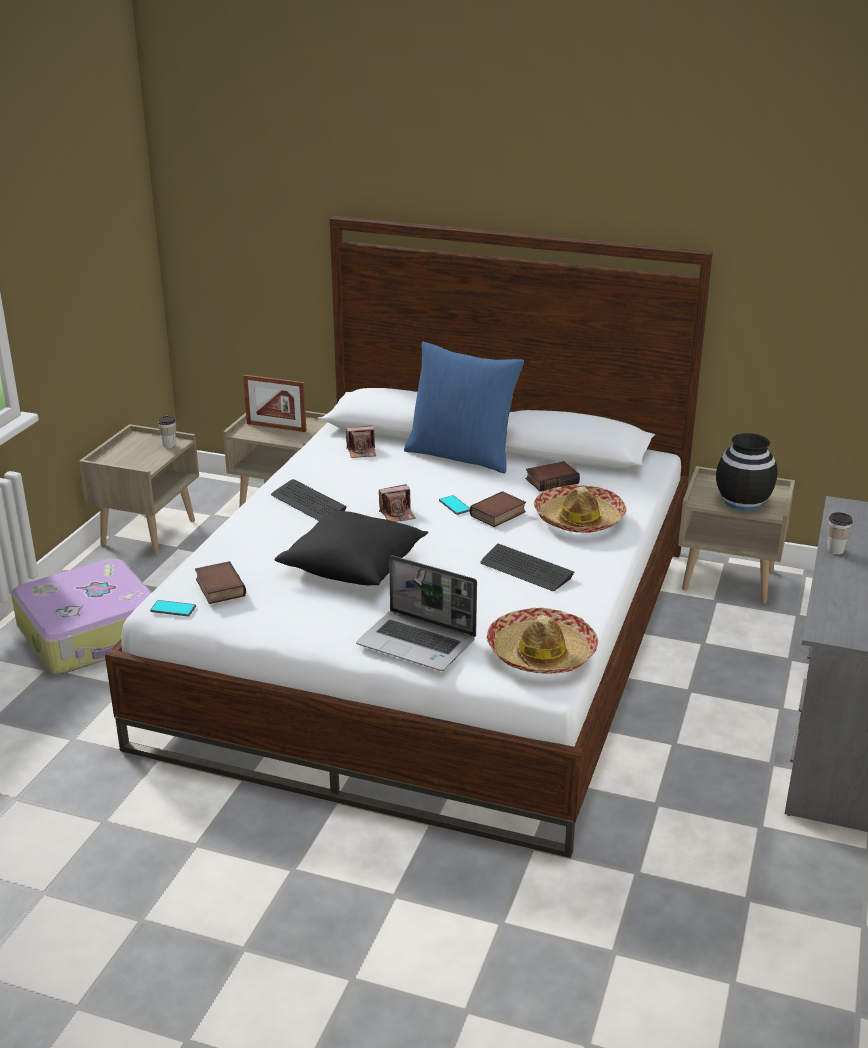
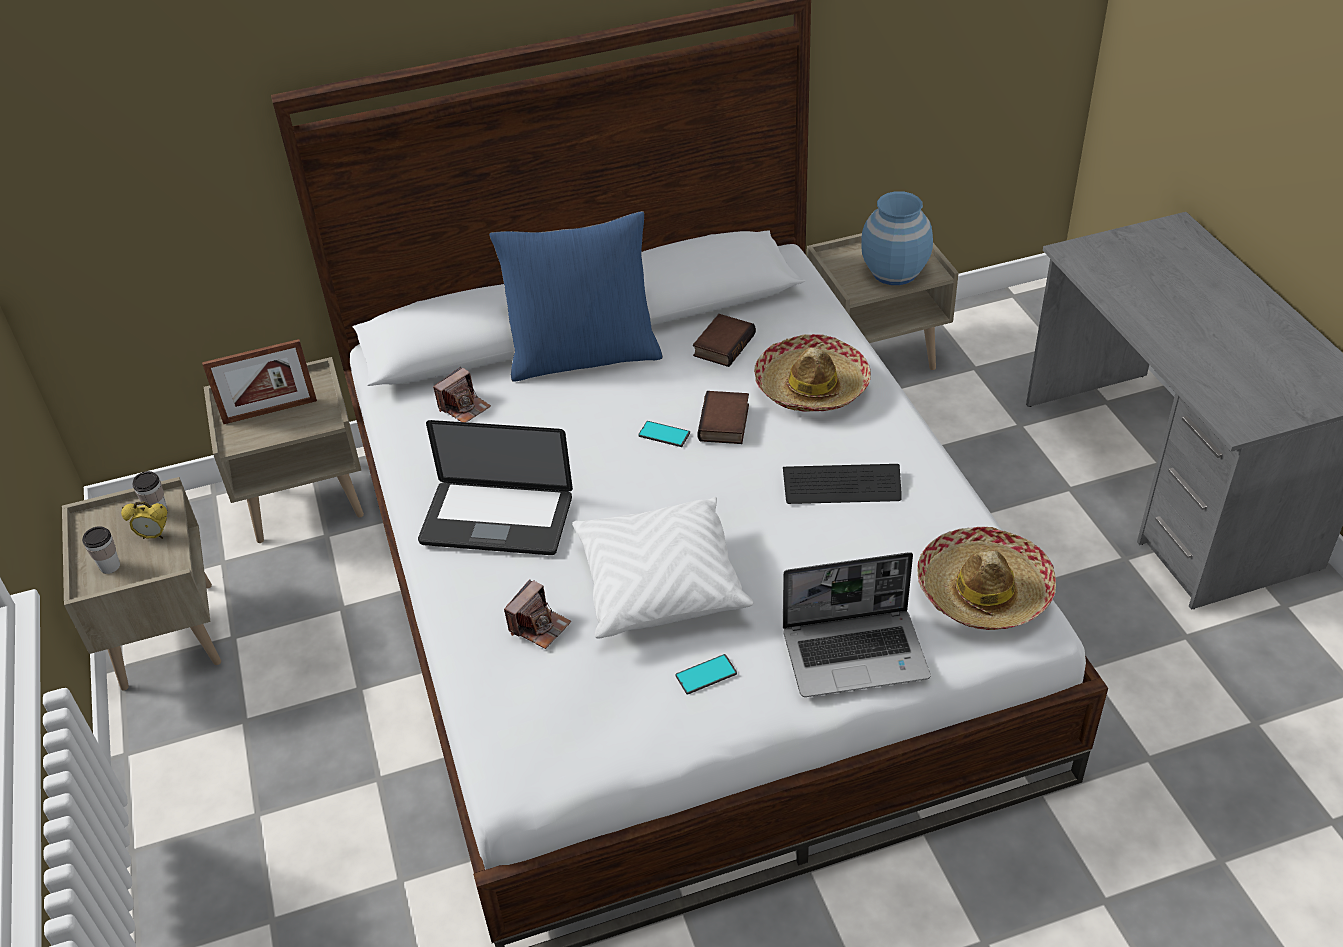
camera: 35 degrees left, 15 degrees up
suitcase [11,559,152,674] -> none
phone [150,600,196,616] -> phone moved to [675,654,737,695]
book [195,561,246,604] -> none
keyboard [271,479,347,521] -> laptop [418,420,573,555]
black pillow [274,509,428,585] -> white pillow [572,497,753,639]
camera [379,484,416,522] -> camera moved to [504,579,571,649]
black vase [716,433,778,511] -> blue vase [861,191,933,285]
cup [827,512,853,555] -> cup moved to [82,526,120,574]
none -> alarm clock [121,502,167,539]

